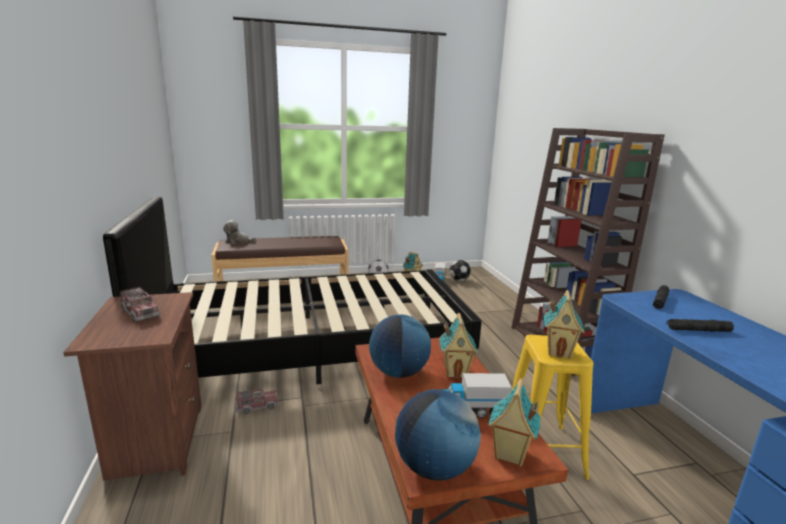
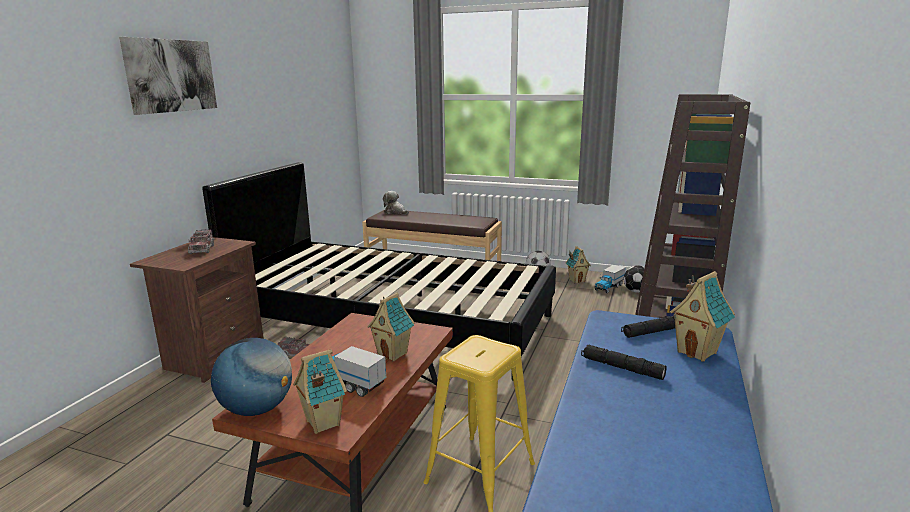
camera: 35 degrees right, 0 degrees up
globe [369,314,431,378] -> none
toy house [544,290,585,359] -> toy house moved to [670,271,735,362]
none -> picture [119,37,217,115]

